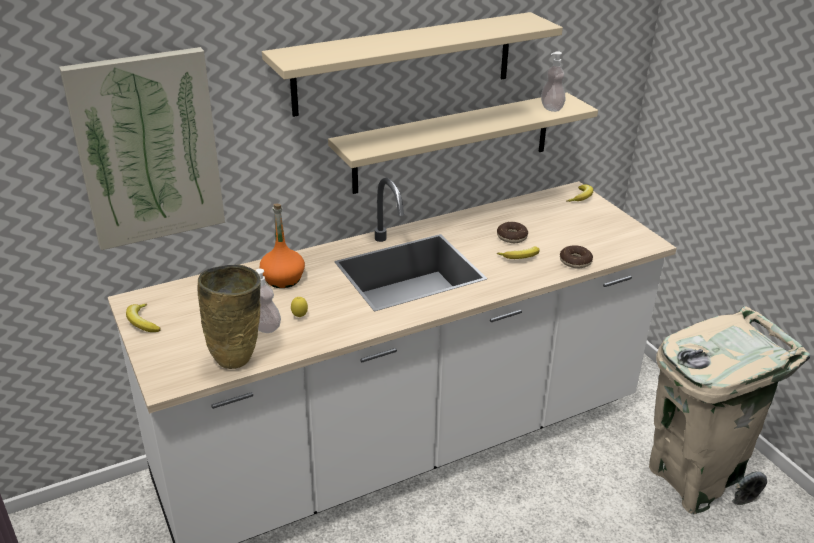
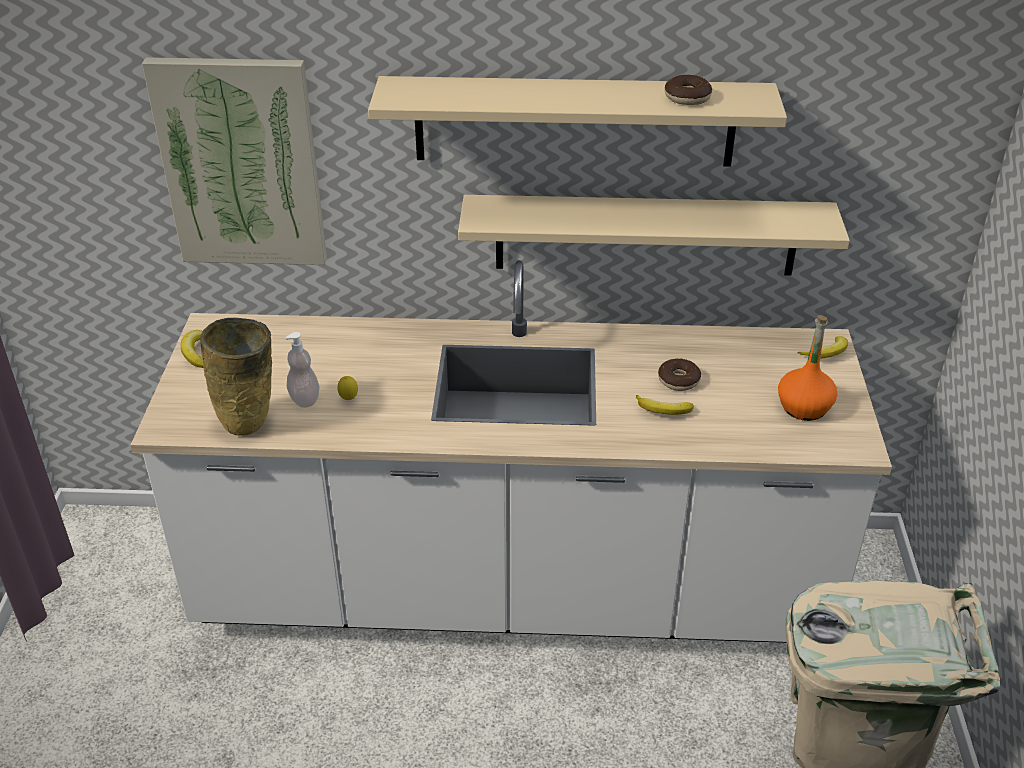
camera: 30 degrees right, 5 degrees up
orange bottle [260,203,305,288] -> orange bottle moved to [778,315,837,421]
soap dispenser [541,51,566,112] -> none
donut [560,245,593,269] -> donut moved to [665,75,712,105]

